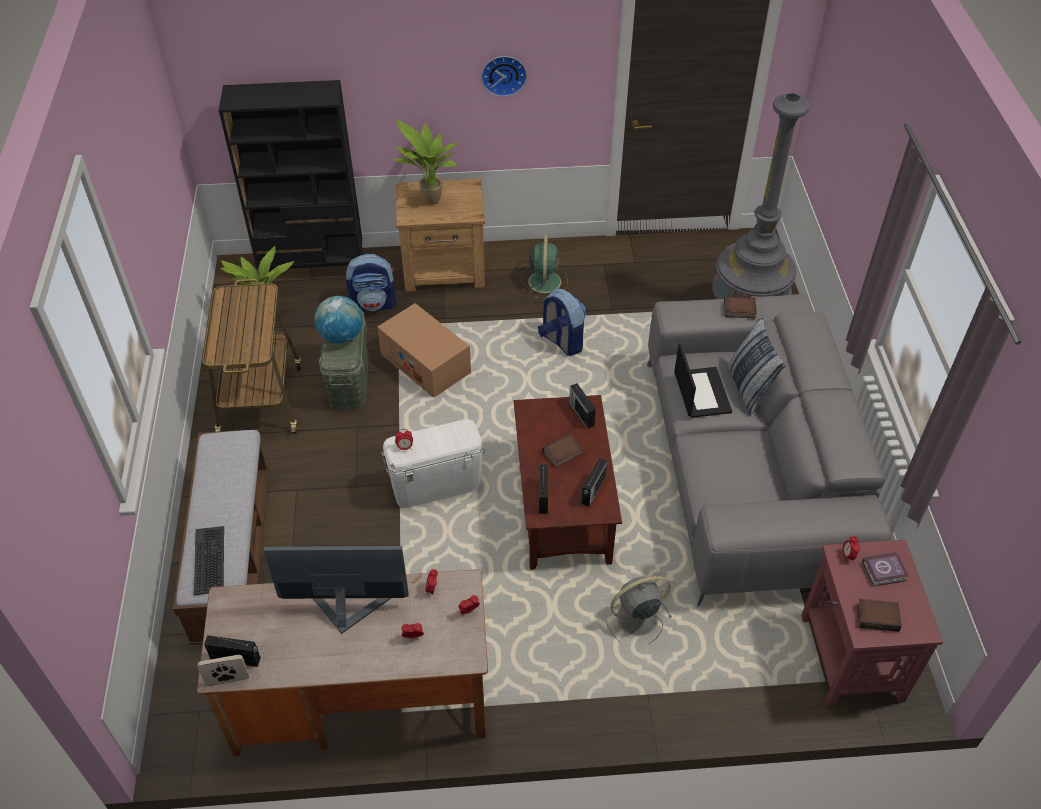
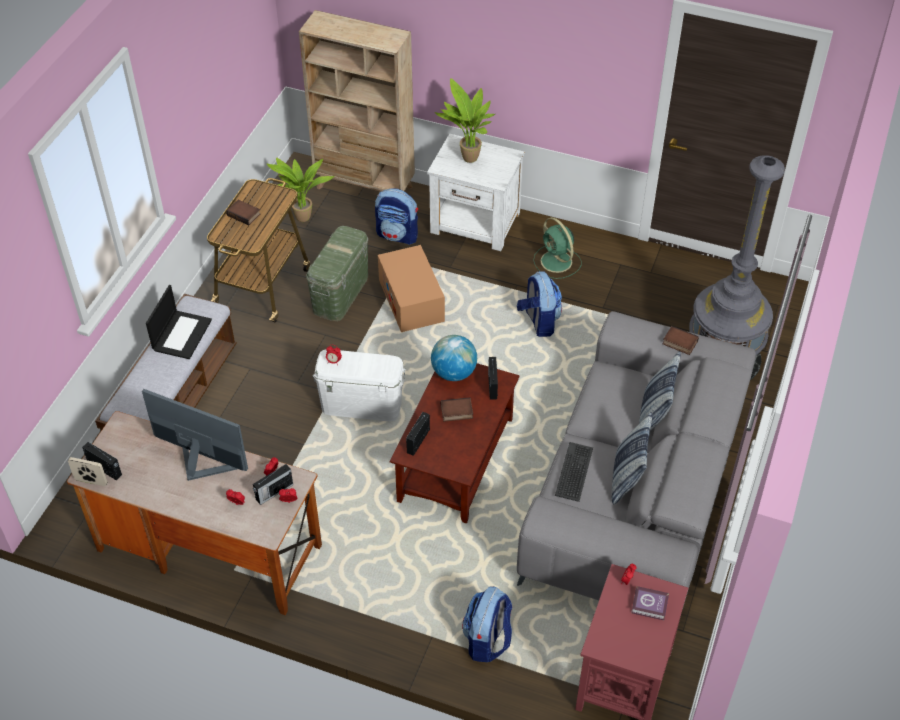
camera: 25 degrees right, 0 degrees up
keyboard [194,526,224,595] -> keyboard moved to [555,442,593,502]
black bookcase [219,80,362,284] -> beige bookcase [299,10,415,192]
globe [314,296,363,344] -> globe moved to [431,335,477,381]
brown nightstand [396,179,485,292] -> white nightstand [427,133,525,251]
wall clock [481,56,527,97] -> none
green fan [521,234,568,299] -> green fan turned 120 degrees clockwise [533,217,582,279]
radio [581,458,607,507] -> radio moved to [253,464,293,505]
grey fan [606,576,672,644] -> none
laptop [674,343,732,418] -> laptop moved to [146,285,212,359]
book [857,599,902,632] -> book moved to [226,200,260,225]
none -> backpack [462,586,512,662]
none -> pillow [612,412,652,504]

